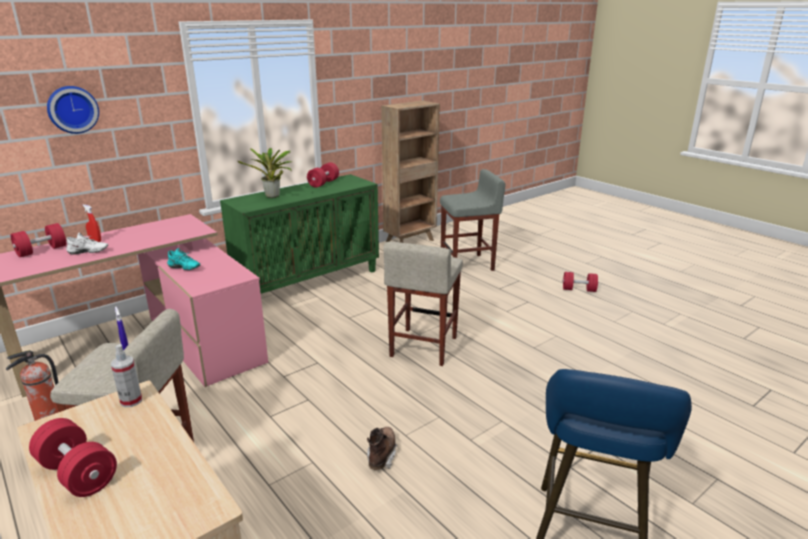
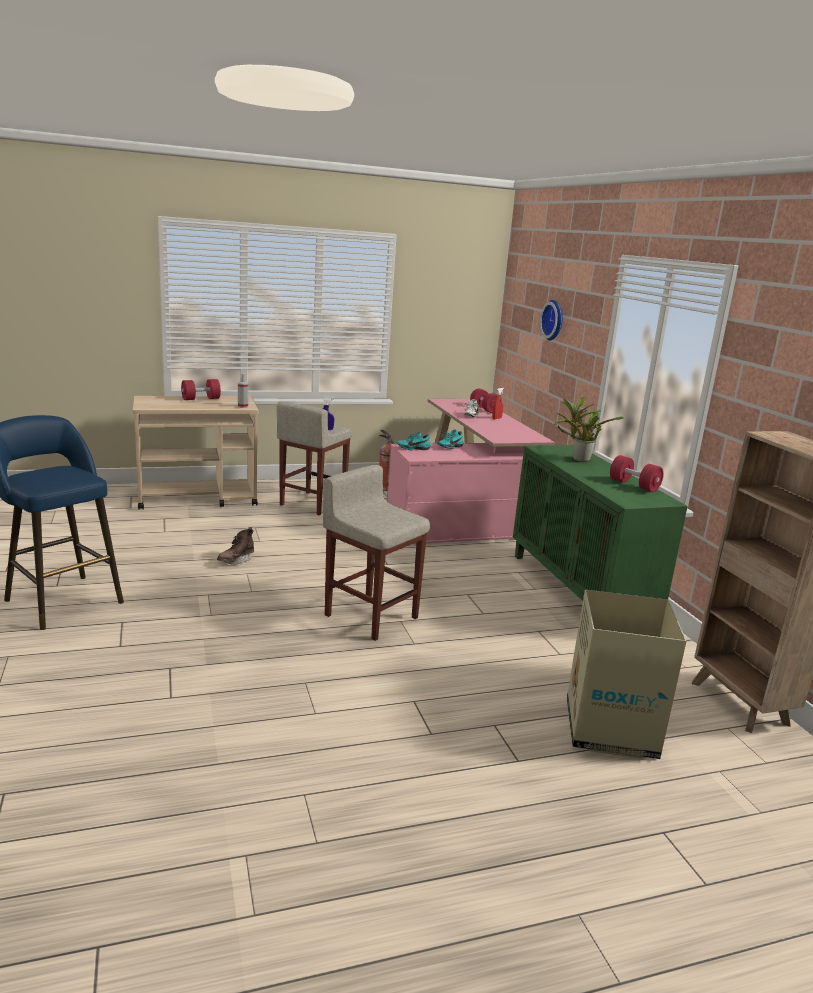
camera: 110 degrees right, 5 degrees down
brown boot [367,427,397,470] -> brown boot turned 90 degrees clockwise [217,527,254,565]
grey stool [440,169,506,271] -> cardboard box [567,590,687,759]
red dumbbell [563,272,598,292] -> none
none -> turquoise shoe [397,431,431,450]

